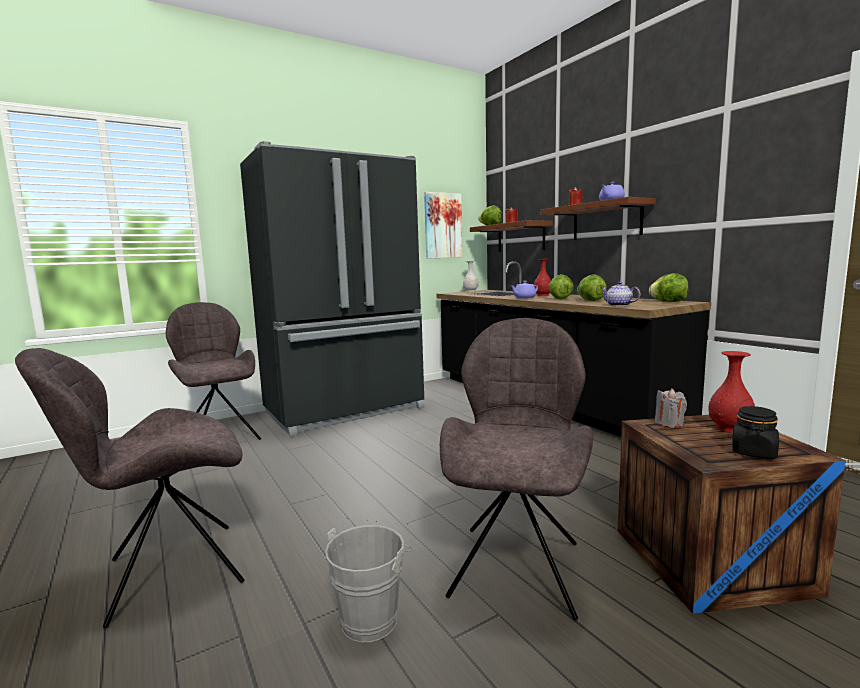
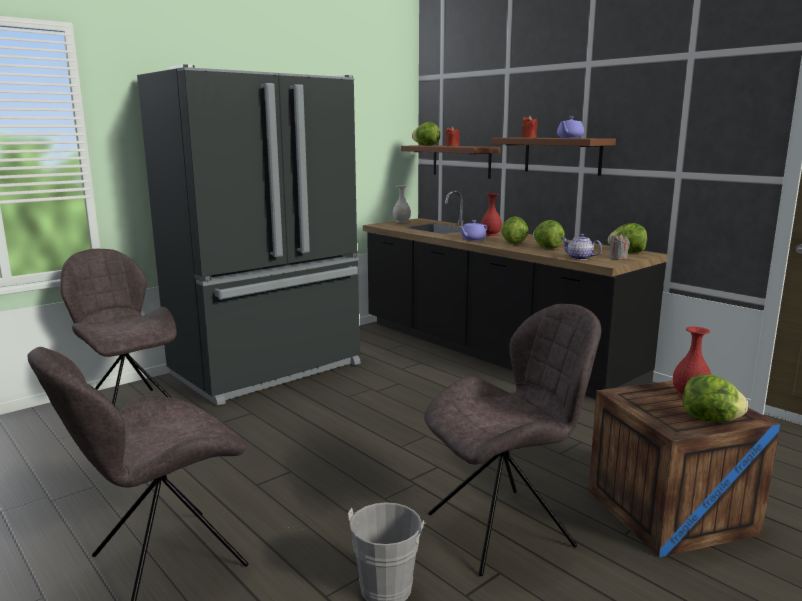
camera: 10 degrees left, 5 degrees up
picture [424,192,462,259] -> none
grey chair [440,318,593,620] -> grey chair turned 60 degrees clockwise [424,304,601,576]
grey candle [655,388,687,428] -> grey candle moved to [609,234,630,260]
black jar [732,406,779,459] -> lettuce [683,374,748,422]

